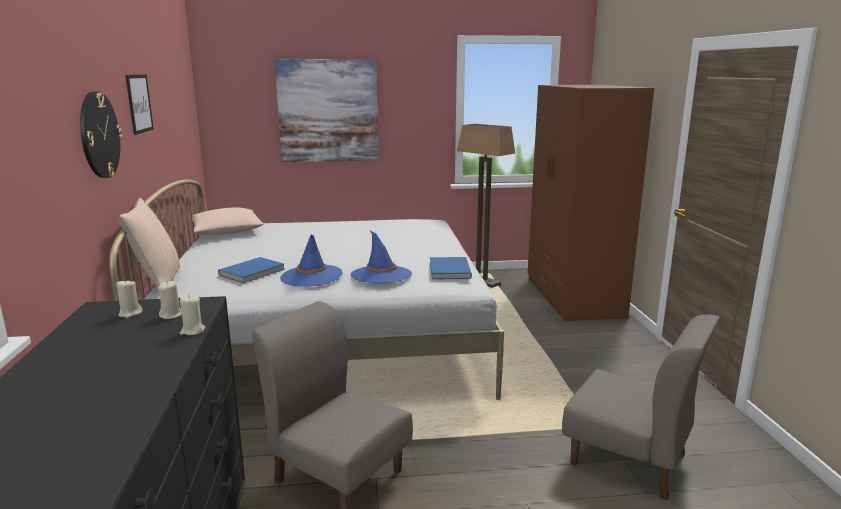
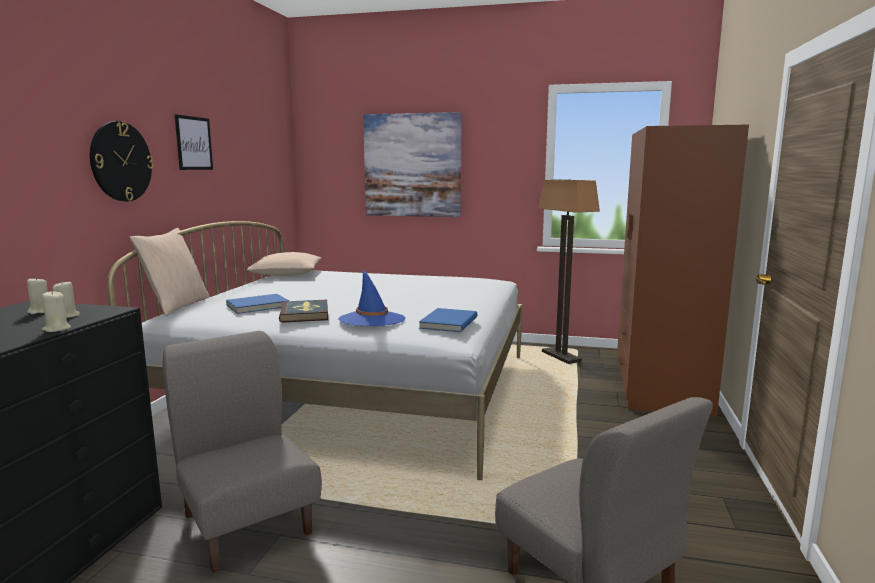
camera: 20 degrees right, 5 degrees down
blue hat [280,235,343,287] -> book [279,300,328,323]

